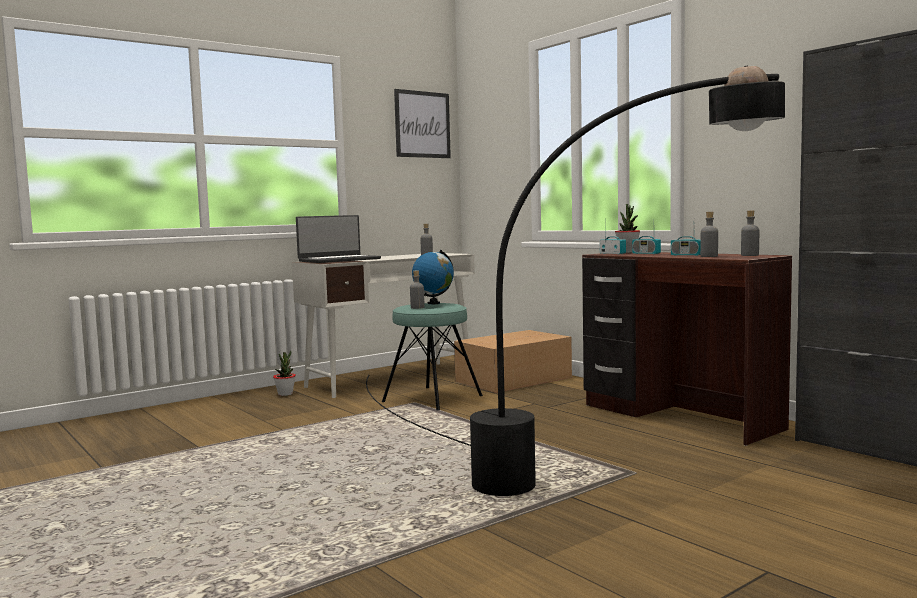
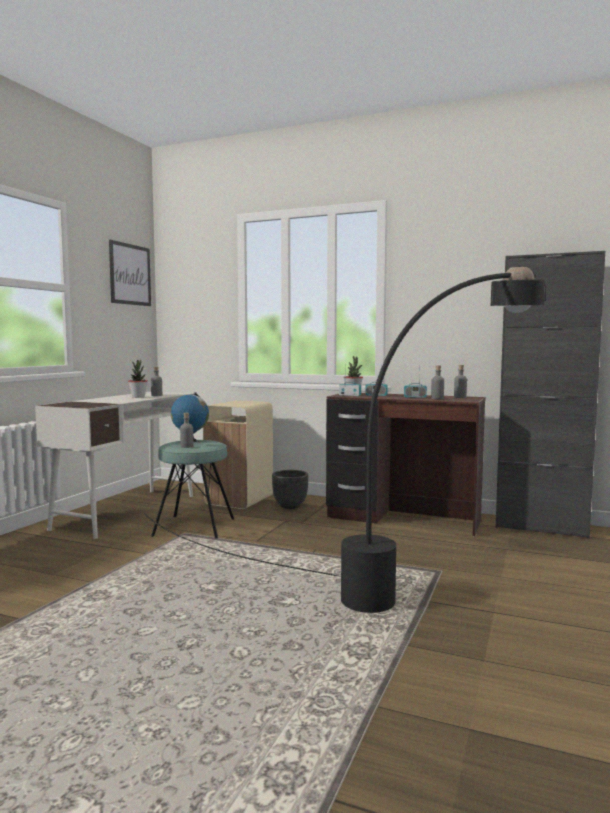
camera: 30 degrees left, 0 degrees up
potted plant [273,351,296,396] -> potted plant moved to [128,360,148,398]
laptop [296,215,381,263] -> none
cardboard box [454,330,572,393] -> beige trash can [203,400,273,509]
none -> black planter [272,470,308,509]

